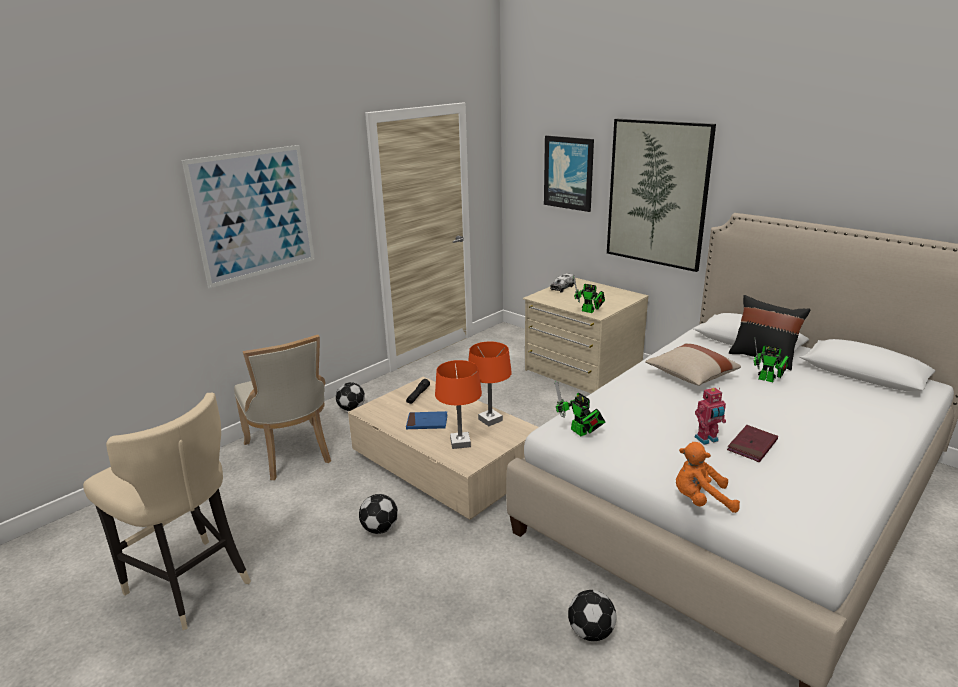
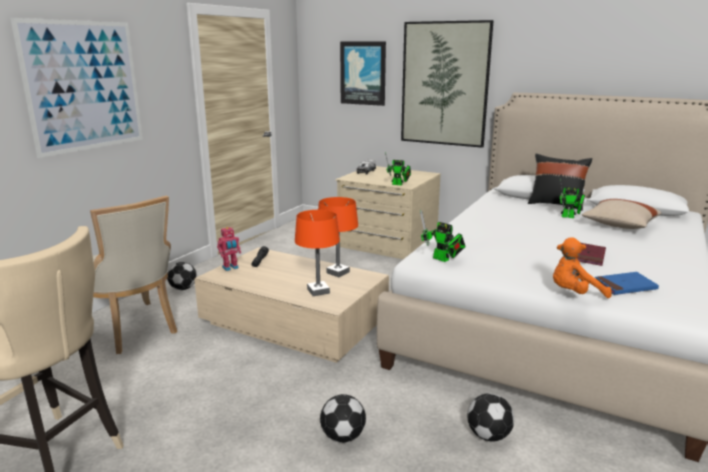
camera: 15 degrees left, 5 degrees down
football [359,494,398,534] -> football moved to [320,394,366,443]
blue book [406,411,448,429] -> blue book moved to [595,272,659,295]
beige pillow [645,343,741,386] -> beige pillow moved to [582,199,662,229]
toy robot [694,388,726,445] -> toy robot moved to [217,227,241,271]

